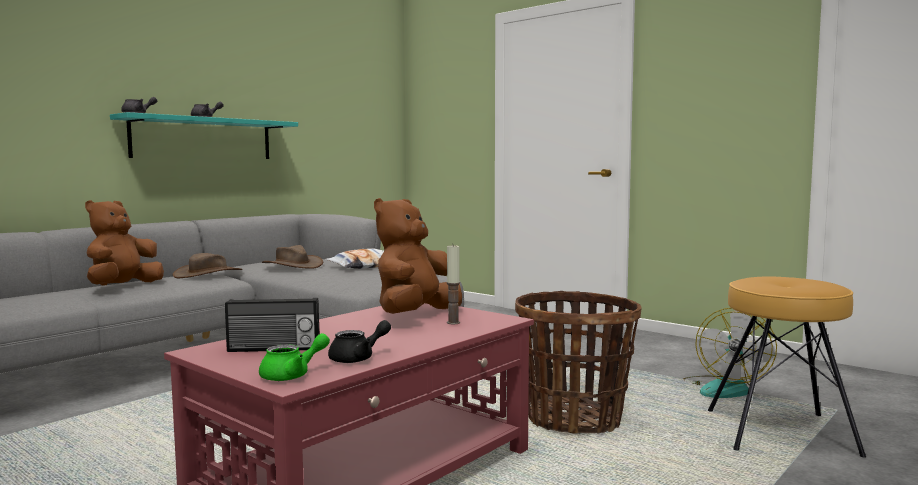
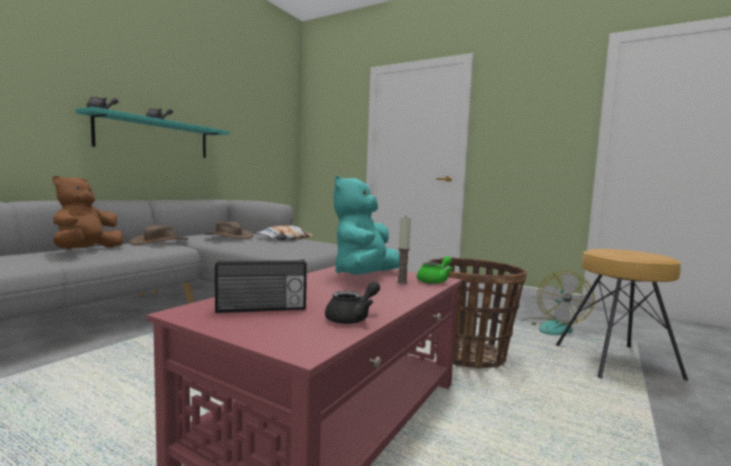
camera: 10 degrees left, 0 degrees up
green teapot [259,333,330,381] -> green teapot moved to [417,256,453,284]
brown plush toy [374,198,462,314] -> turquoise plush toy [333,176,399,275]

